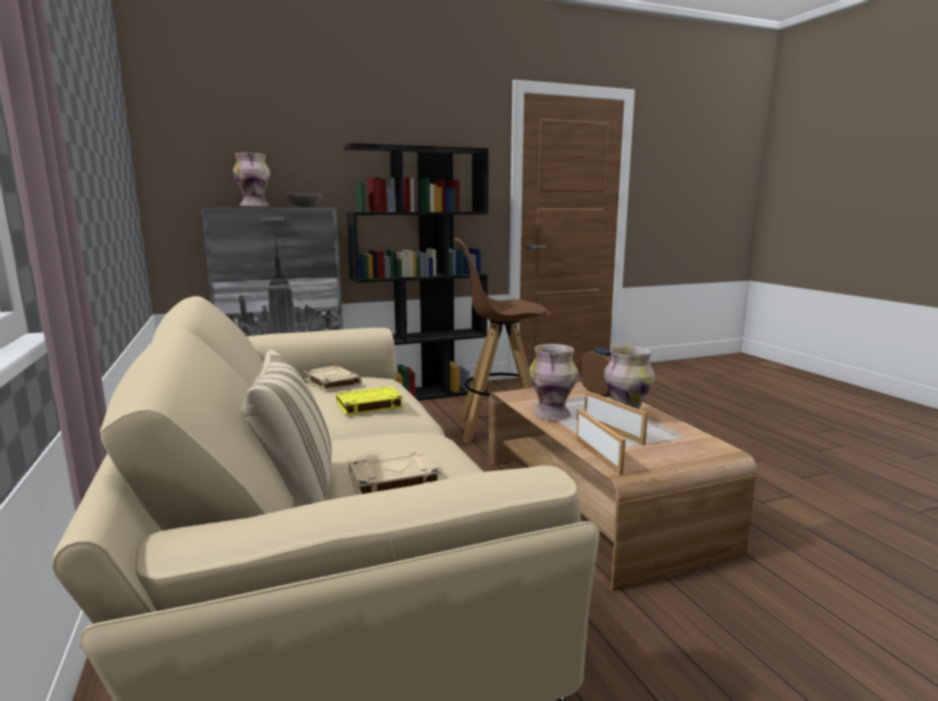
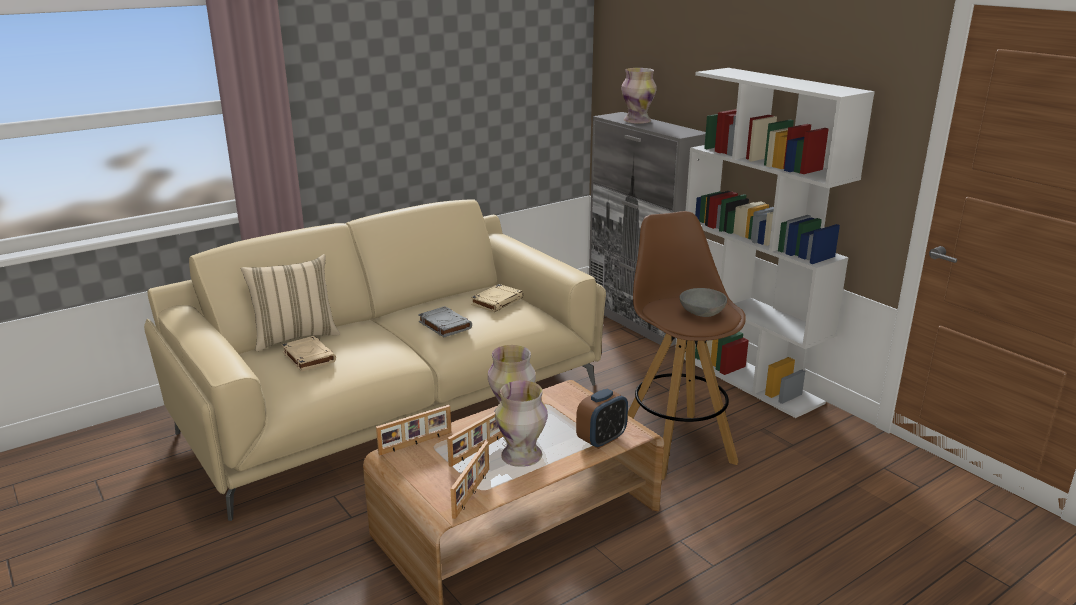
camera: 75 degrees right, 10 degrees up
grey bowl [286,194,322,207] -> grey bowl moved to [680,288,727,317]
yellow book [336,386,404,415] -> grey book [418,306,472,337]
black bookcase [343,143,489,401] -> white bookcase [675,68,875,418]
none -> picture frame [451,441,489,519]

